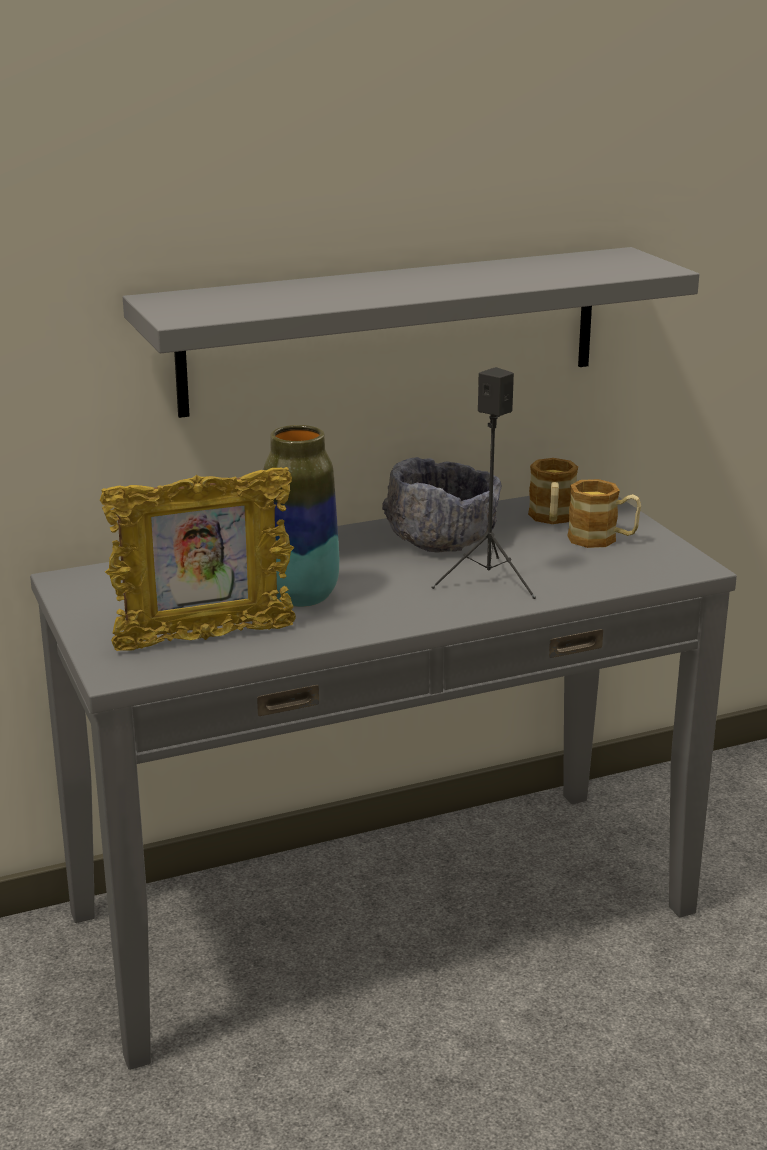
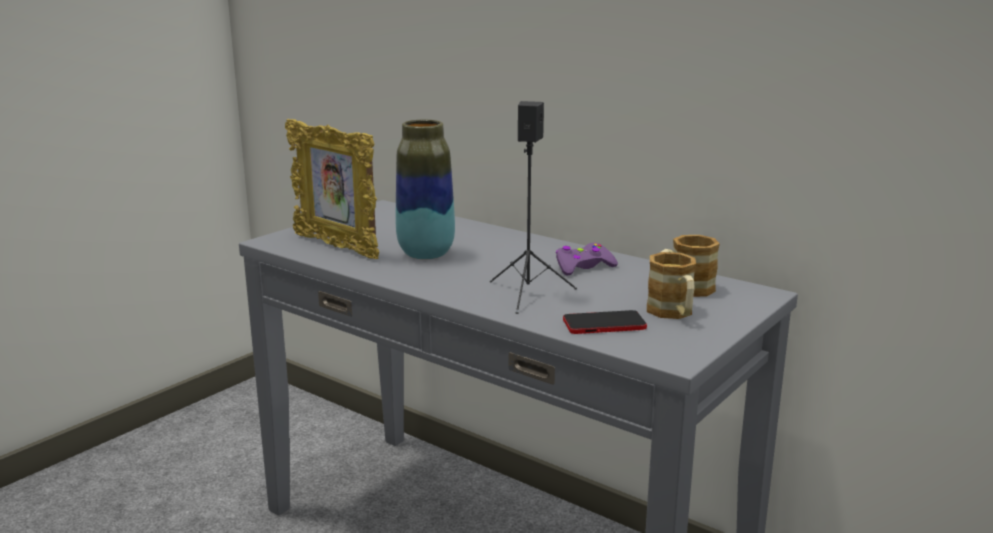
camera: 60 degrees right, 5 degrees down
grey shelf [123,247,699,418] -> none
grey bowl [382,457,502,553] -> purple game controller [556,243,618,276]
none -> phone [563,310,647,334]

